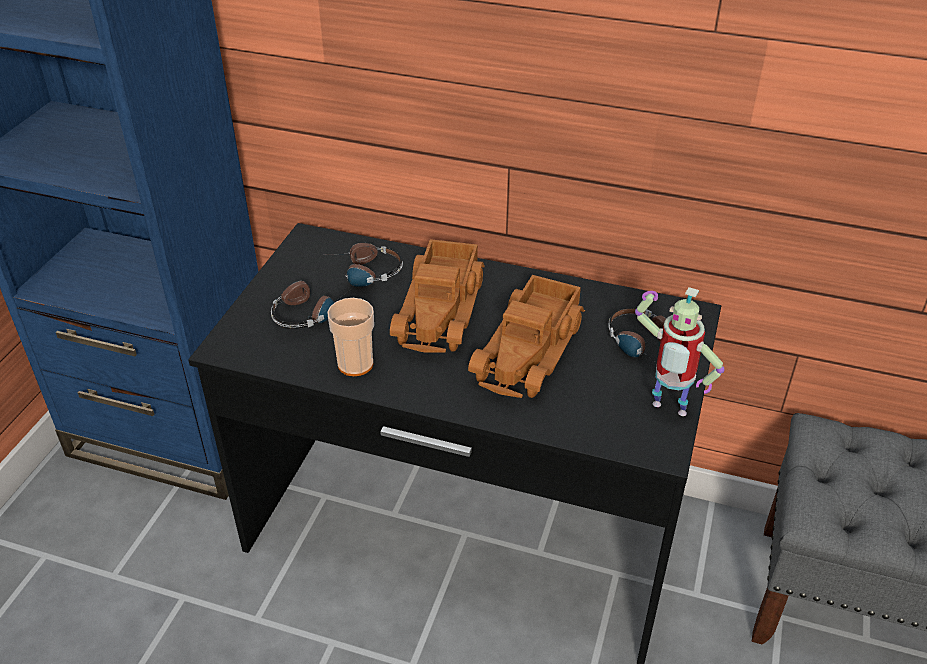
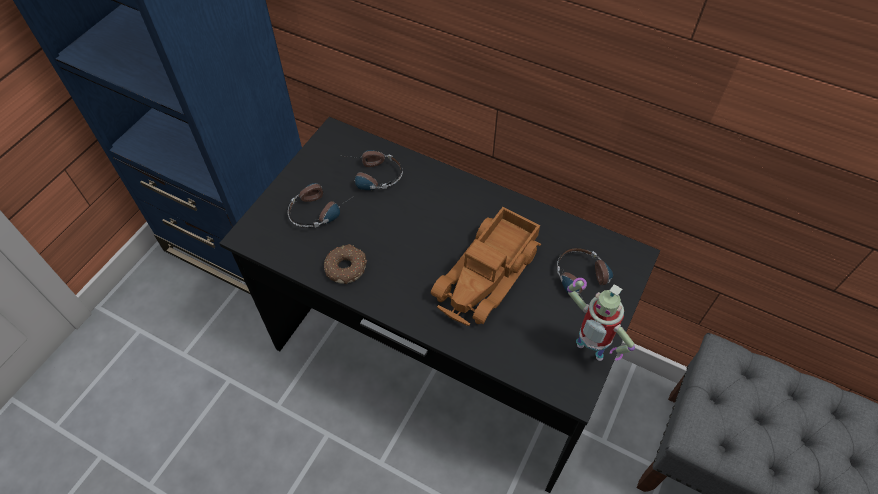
camera: 10 degrees right, 15 degrees up
cup [327,298,374,376] -> donut [324,244,367,284]
toy truck [390,239,485,352] -> none

